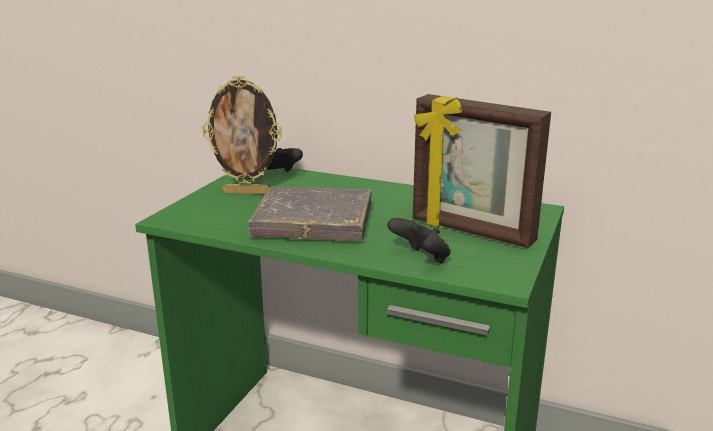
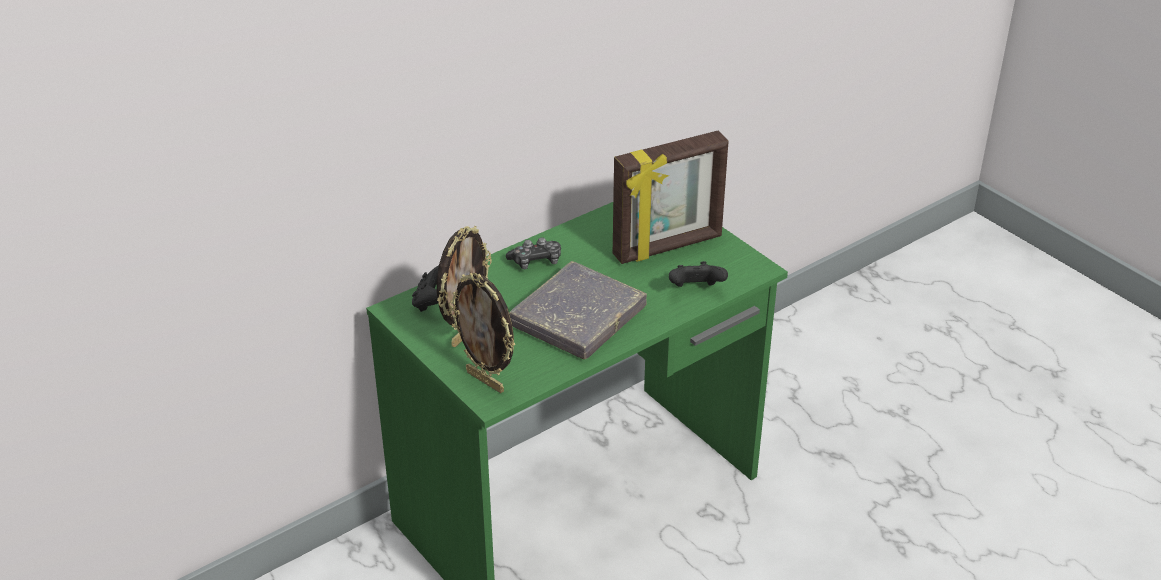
camera: 60 degrees left, 15 degrees up
none -> picture frame [448,273,515,393]
none -> game controller [506,237,561,269]

